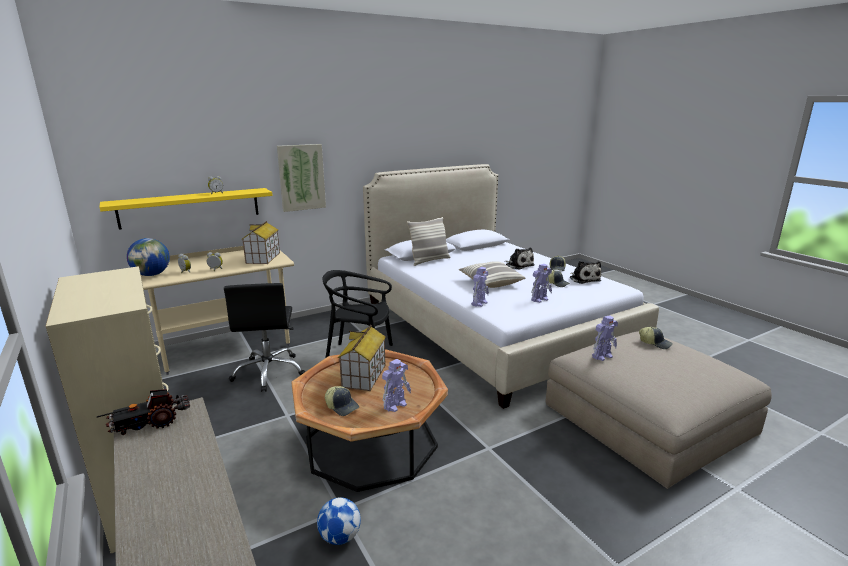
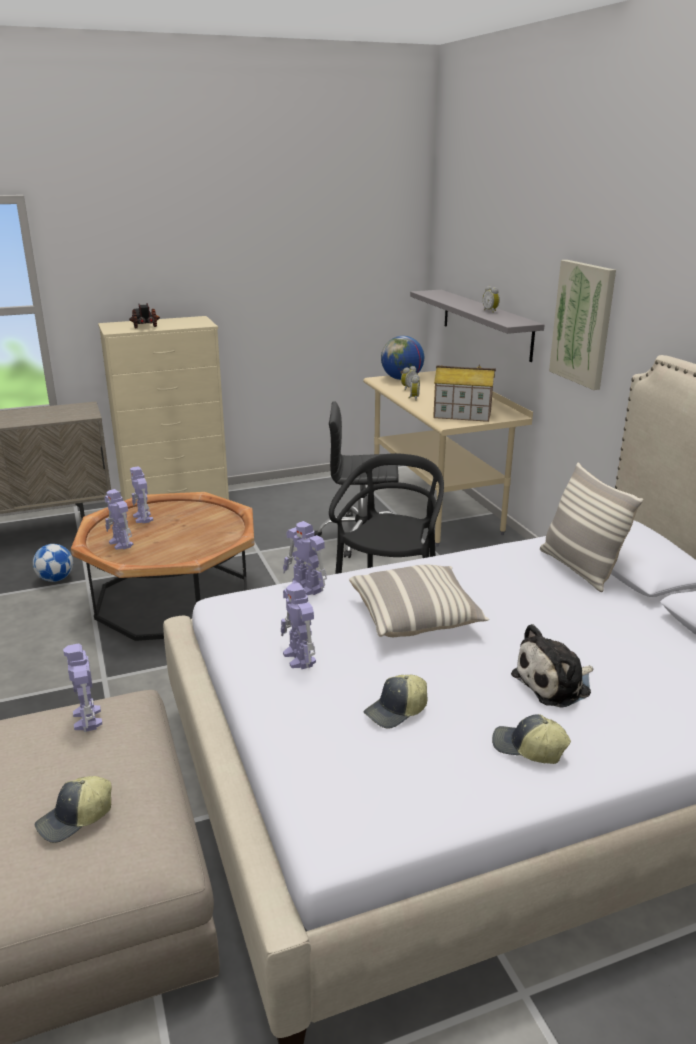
camera: 100 degrees right, 5 degrees up
toy truck [97,389,190,435] -> toy truck moved to [129,303,160,328]
yellow shelf [100,188,273,230] -> grey shelf [410,290,544,362]
cap [325,386,359,416] -> toy robot [130,466,153,523]
toy house [338,325,386,391] -> none
plush toy [569,261,601,284] -> none

